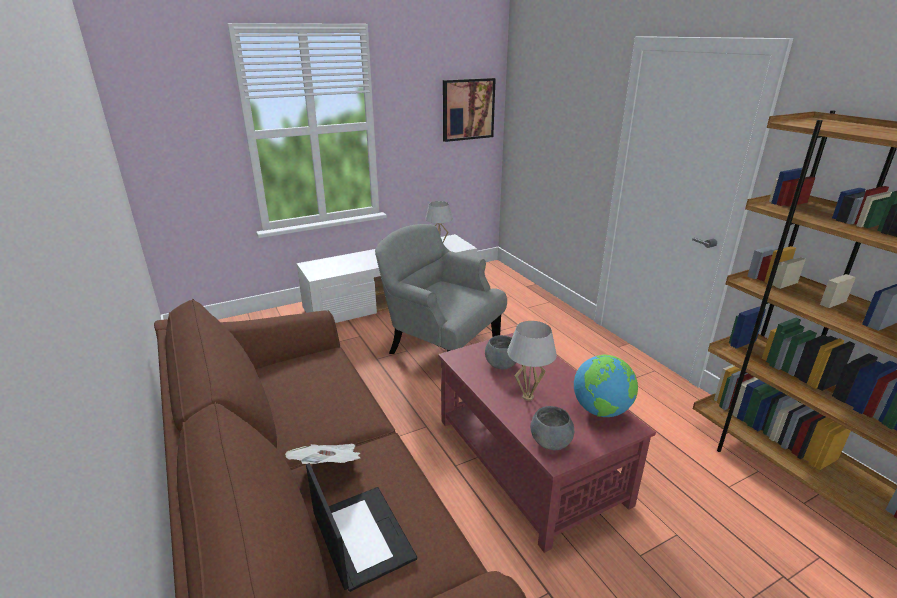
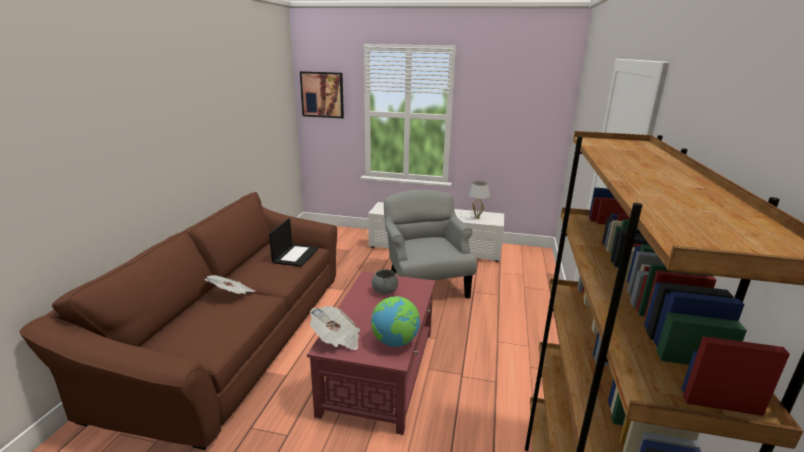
camera: 40 degrees right, 5 degrees down
laptop [306,463,417,592] -> laptop moved to [269,218,318,267]
picture [443,78,496,142] -> picture moved to [300,71,344,118]
white table lamp [507,321,557,401] -> none
grey bowl [530,406,574,450] -> newspaper [310,306,360,350]

